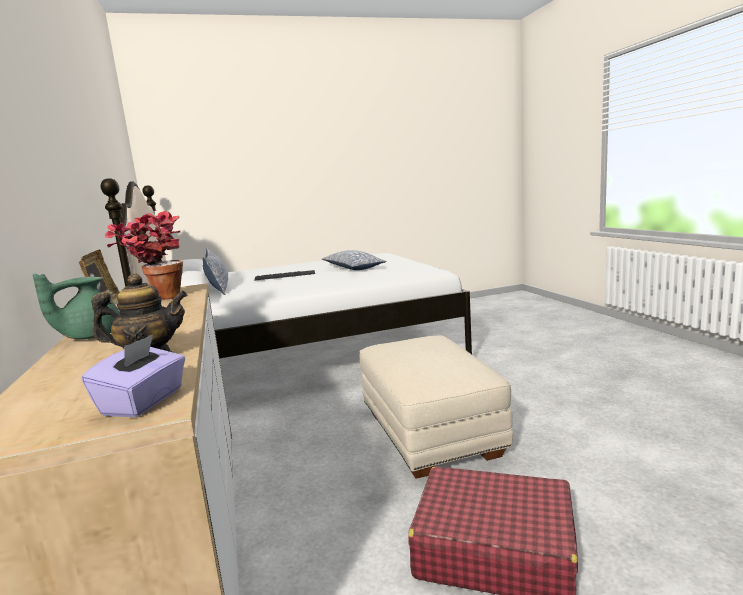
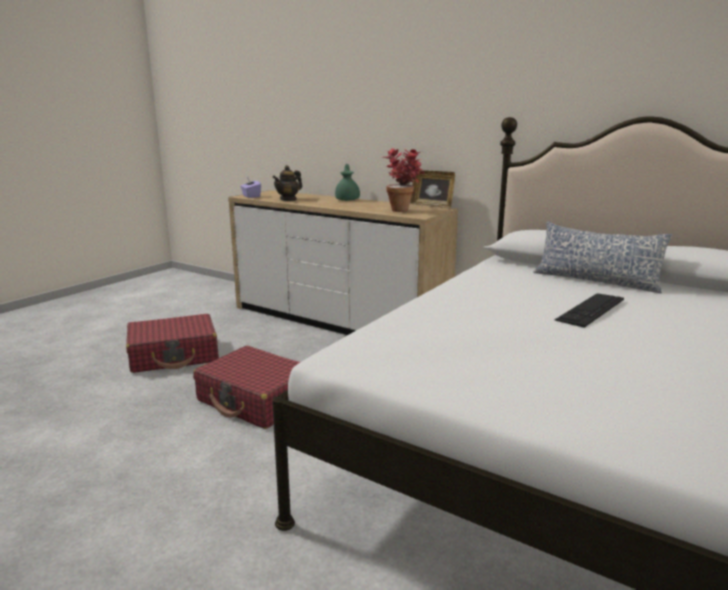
camera: 140 degrees right, 5 degrees up
pillow [322,250,387,270] -> none
beige ottoman [360,335,513,479] -> red suitcase [193,346,300,429]

